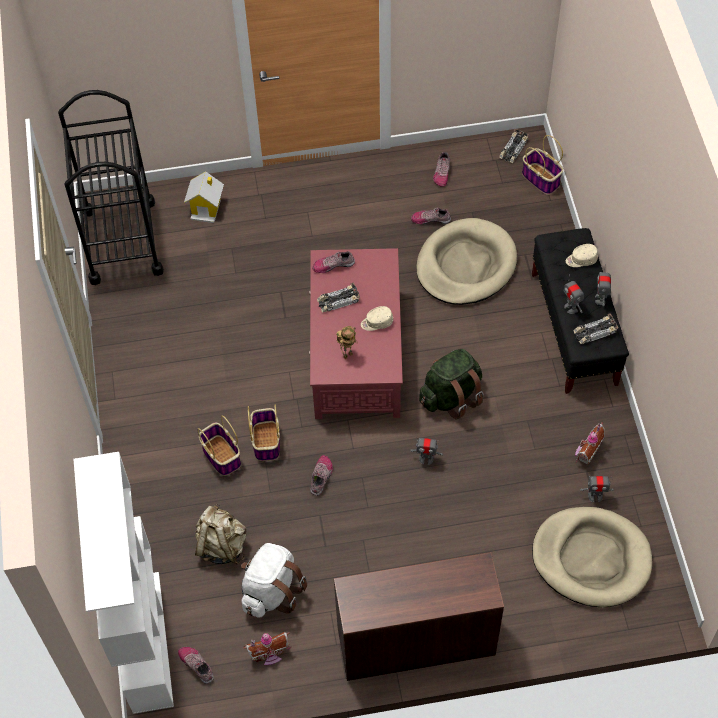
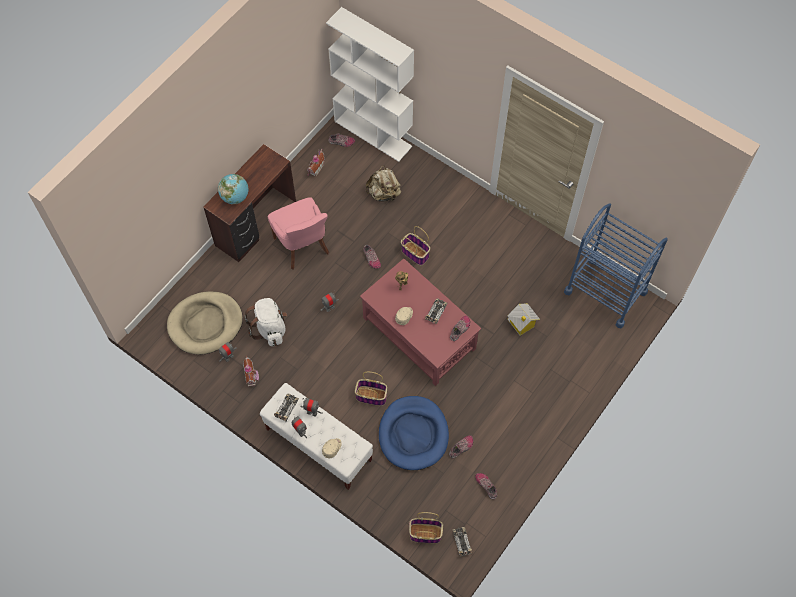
camera: 135 degrees right, 5 degrees up
black cart [58,90,164,285] -> blue cart [564,203,668,329]
toy house [184,171,224,223] -> toy house moved to [507,303,540,336]
basket [197,415,241,476] -> basket moved to [355,372,387,406]
white backpack [241,543,307,617] -> white backpack moved to [244,298,287,346]
beige dog bed [416,218,517,305] -> blue dog bed [379,396,449,471]
green backpack [419,349,484,420] -> none
black bench [532,228,629,394] -> white bench [260,383,373,490]
none -> globe [218,174,248,205]
none -> pink chair [268,197,330,270]

